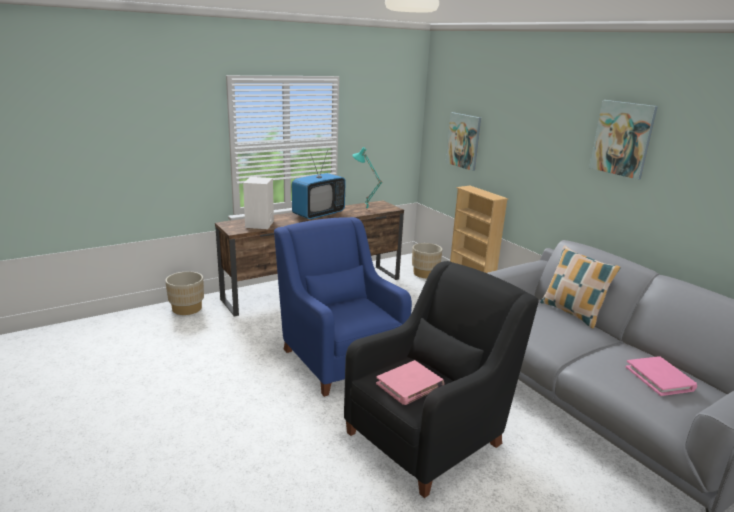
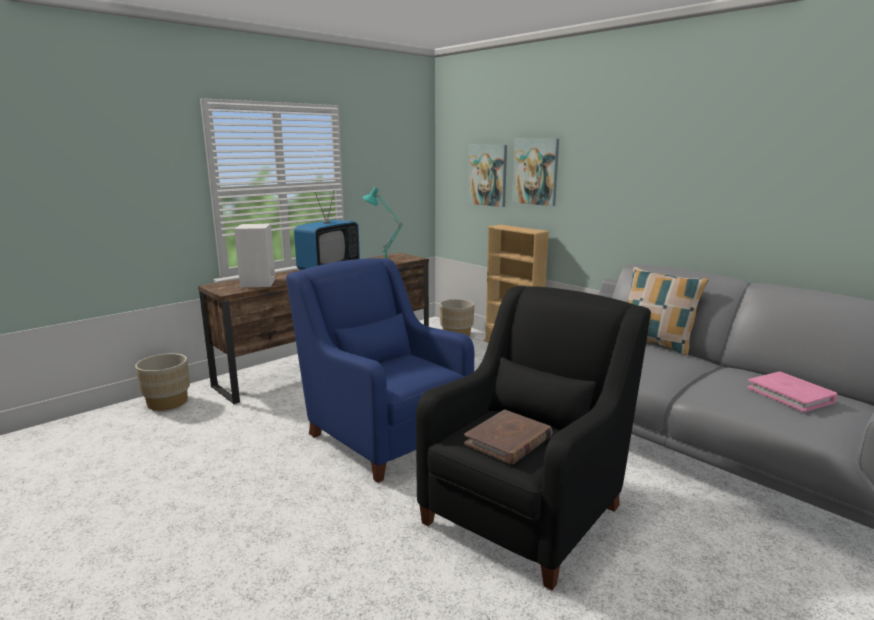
camera: 10 degrees left, 5 degrees down
pink book [376,360,444,405] -> brown book [464,410,553,464]
picture [589,100,658,180] -> picture moved to [512,139,559,206]

